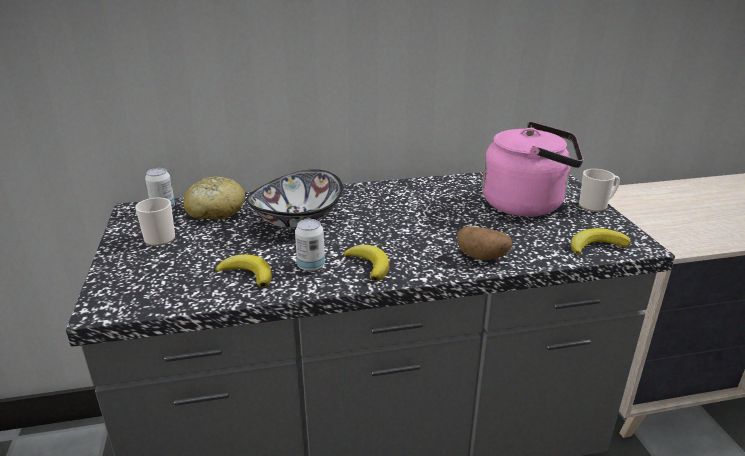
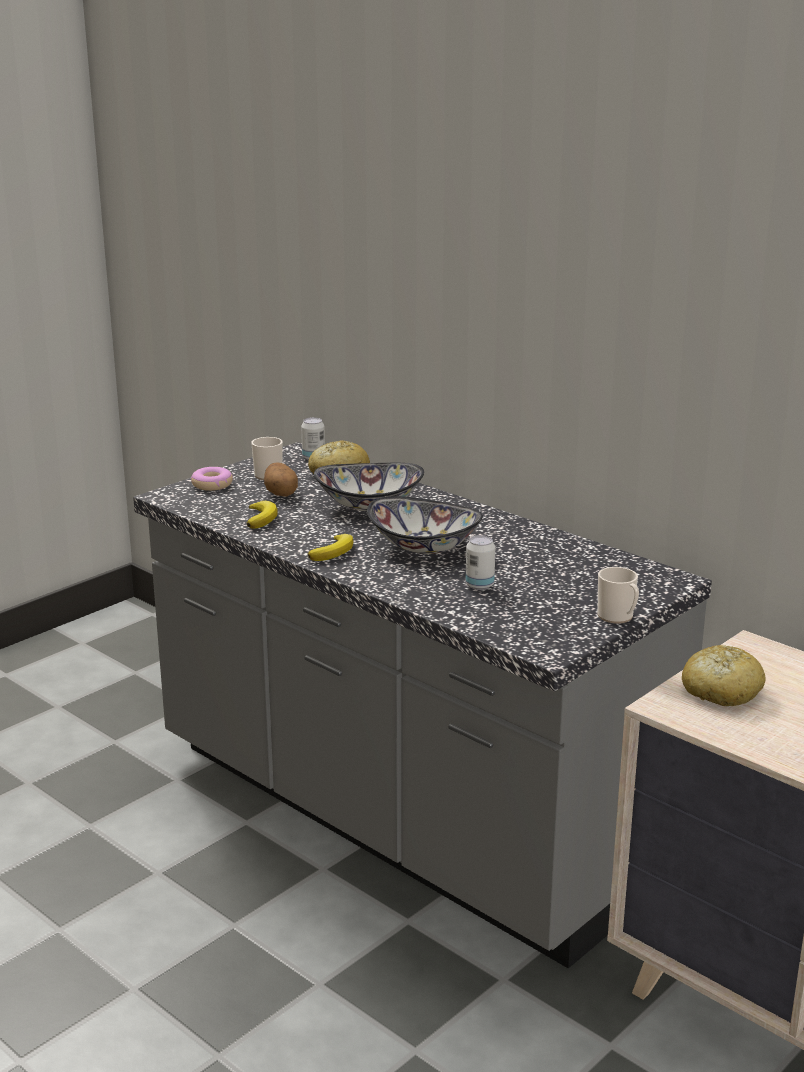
camera: 55 degrees right, 5 degrees down
can [295,219,325,272] -> can moved to [466,535,495,590]
potato [457,226,512,260] -> potato moved to [264,463,298,497]
pink kettle [482,122,583,217] -> none
banana [571,228,631,256] -> none
none -> donut [191,467,233,491]
none -> bowl [367,496,483,554]
none -> bread [682,645,765,706]

